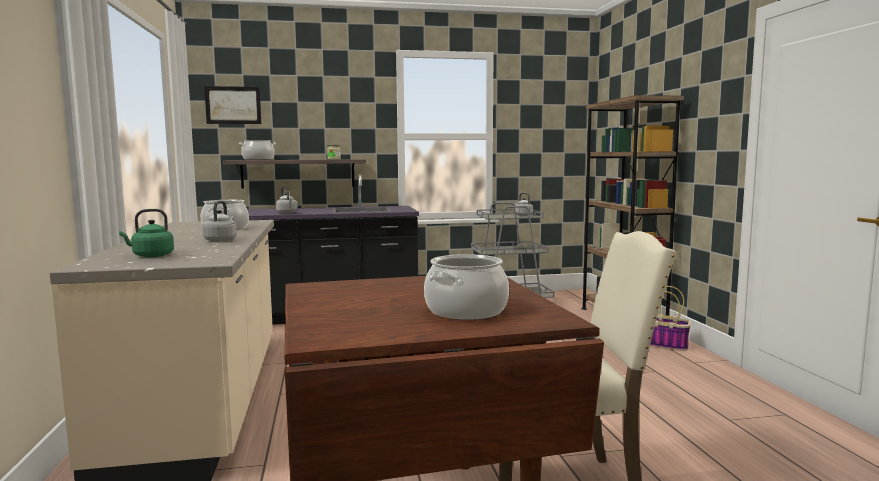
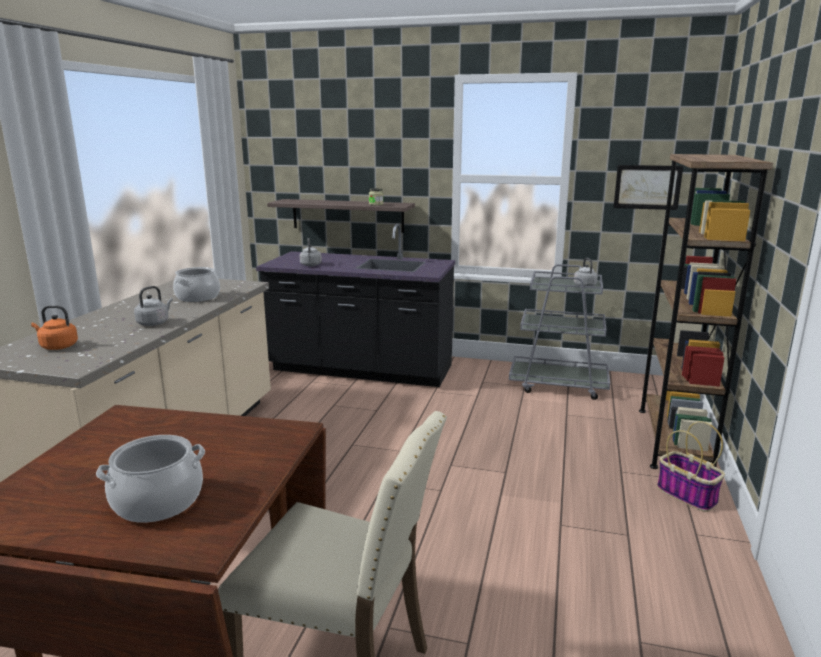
camera: 25 degrees right, 10 degrees up
green kettle [119,209,174,258] -> orange kettle [31,305,78,350]
picture [204,86,261,124] -> picture moved to [613,165,683,210]
cooking pot [239,140,276,160] -> none

